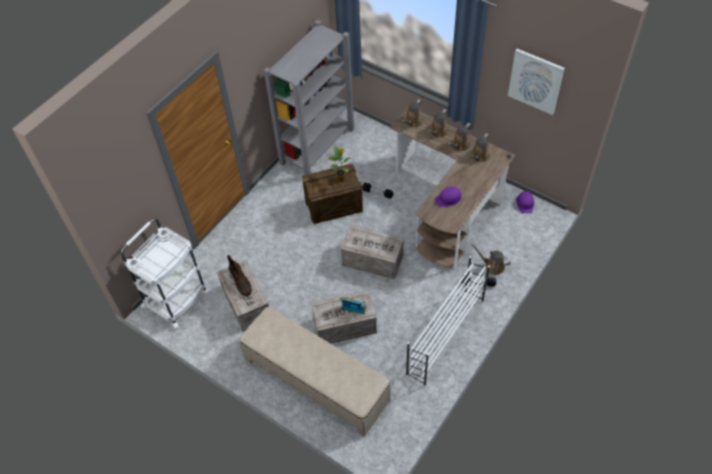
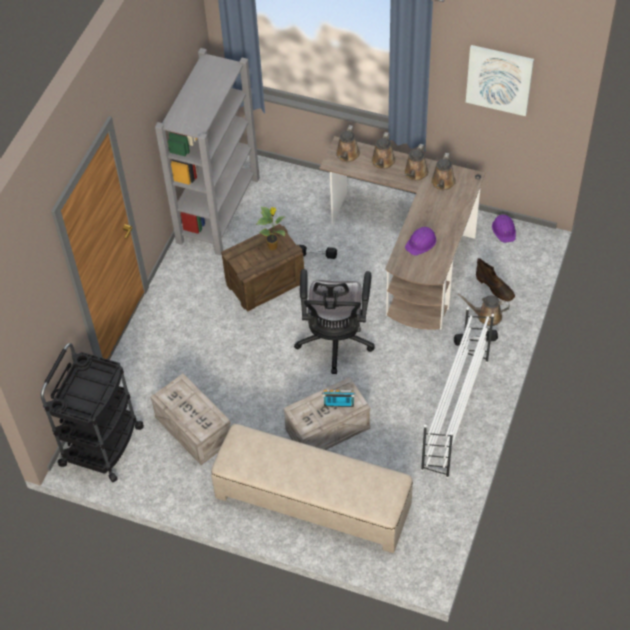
camera: 15 degrees left, 0 degrees up
white cart [121,218,211,330] -> black cart [41,343,144,482]
brown boot [227,255,252,296] -> brown boot moved to [476,258,515,301]
crate [341,225,404,279] -> office chair [294,269,375,374]

